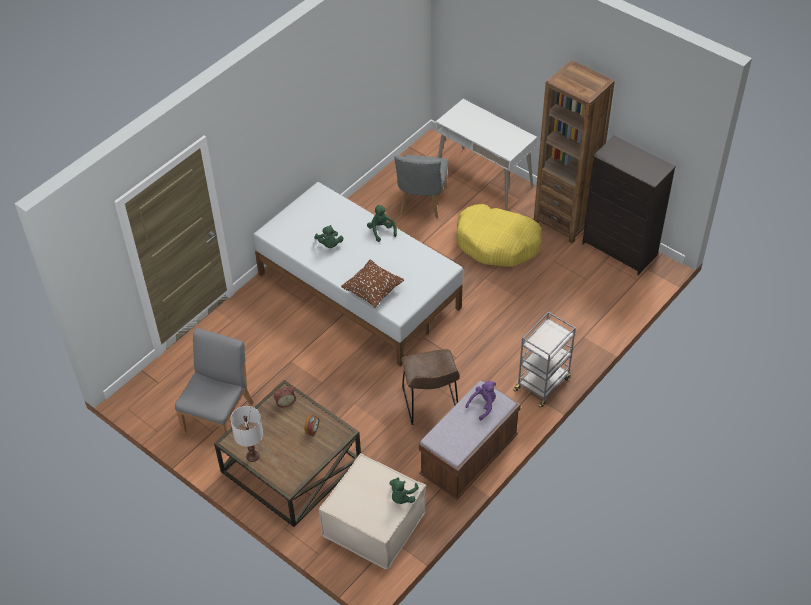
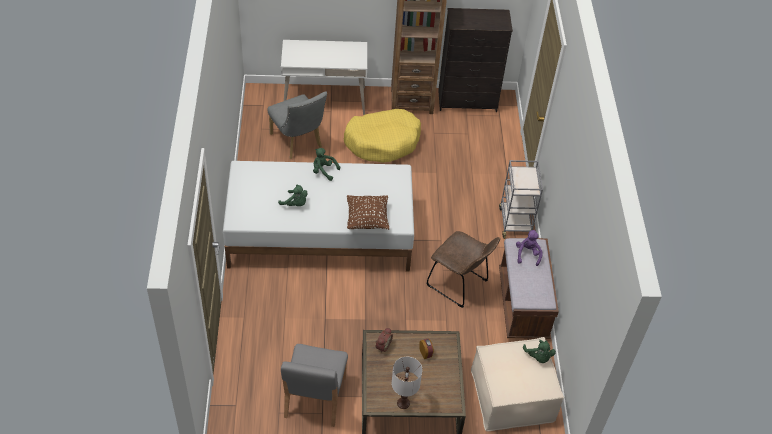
camera: 45 degrees left, 0 degrees up
grey chair [175,328,254,436] -> grey chair turned 150 degrees counterclockwise [281,344,348,427]

